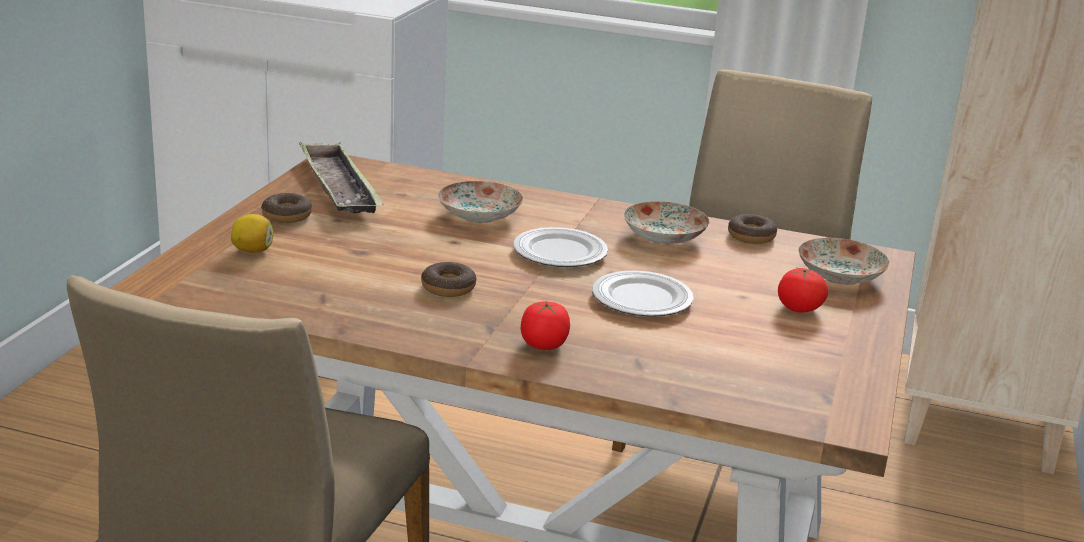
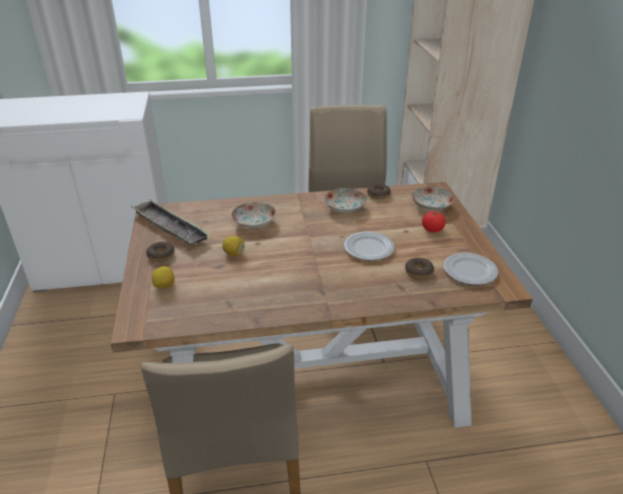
camera: 25 degrees left, 10 degrees up
donut [421,262,476,297] -> donut moved to [405,258,434,279]
plate [513,227,608,267] -> plate moved to [444,253,498,285]
tomato [521,301,570,350] -> none
none -> lemon [222,236,245,256]

